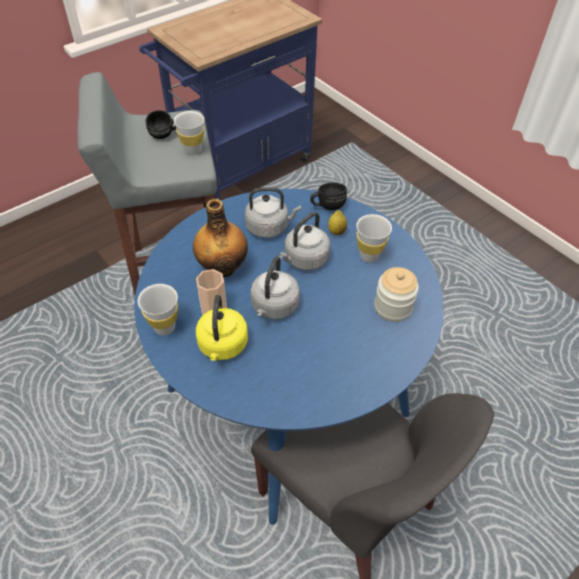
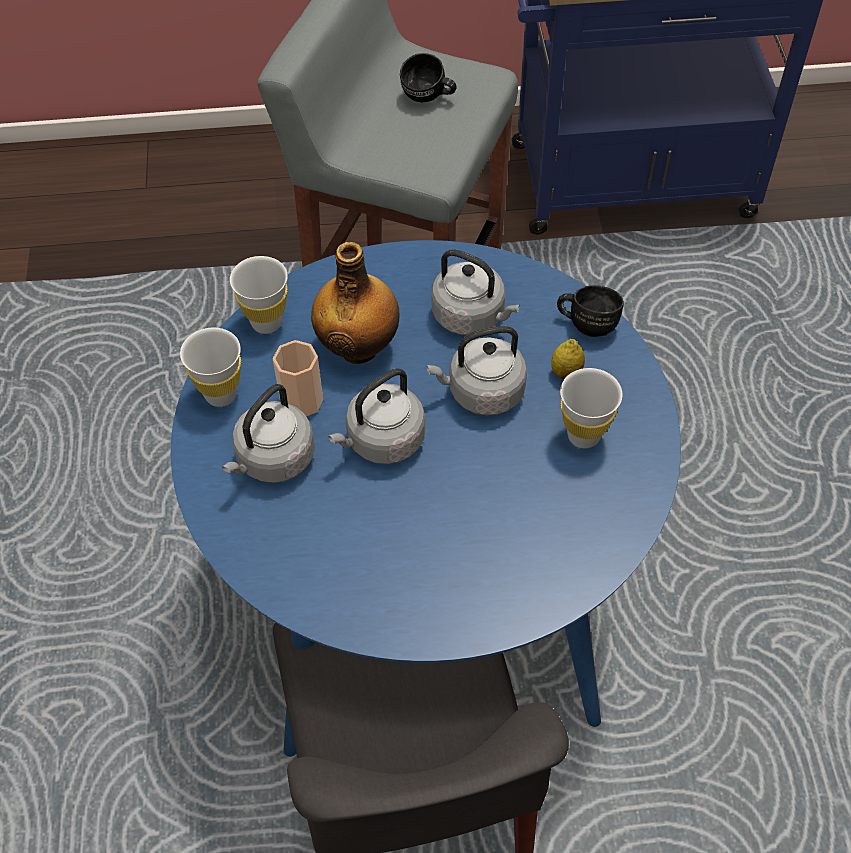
camera: 35 degrees right, 5 degrees up
white cup [174,111,204,155] -> white cup moved to [230,256,288,334]
yellow kettle [196,295,248,361] -> grey kettle [222,384,315,483]
jar [374,267,419,322] -> none

